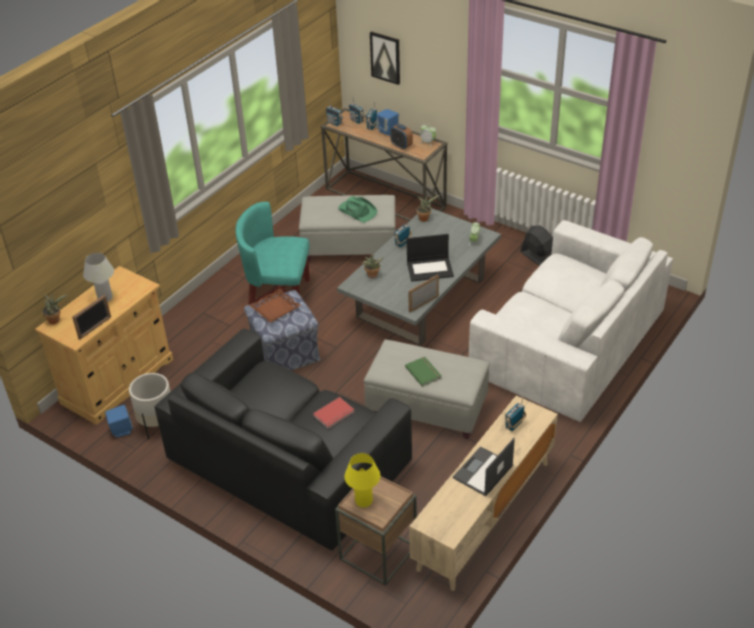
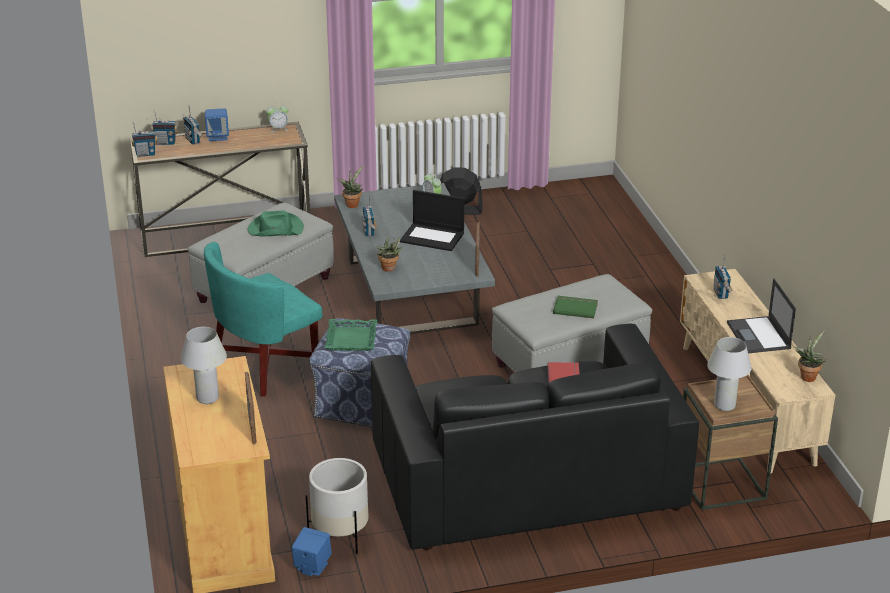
camera: 50 degrees left, 10 degrees down
potted plant [42,294,67,324] -> potted plant moved to [794,330,826,382]
brown tray [250,289,301,322] -> green tray [324,319,377,351]
yellow table lamp [344,453,380,508] -> white table lamp [707,337,752,411]
picture [370,31,400,85] -> none
alarm clock [390,124,413,150] -> none
laptop [407,234,454,282] -> laptop turned 75 degrees clockwise [400,190,464,251]
white sofa [469,220,673,422] -> none

